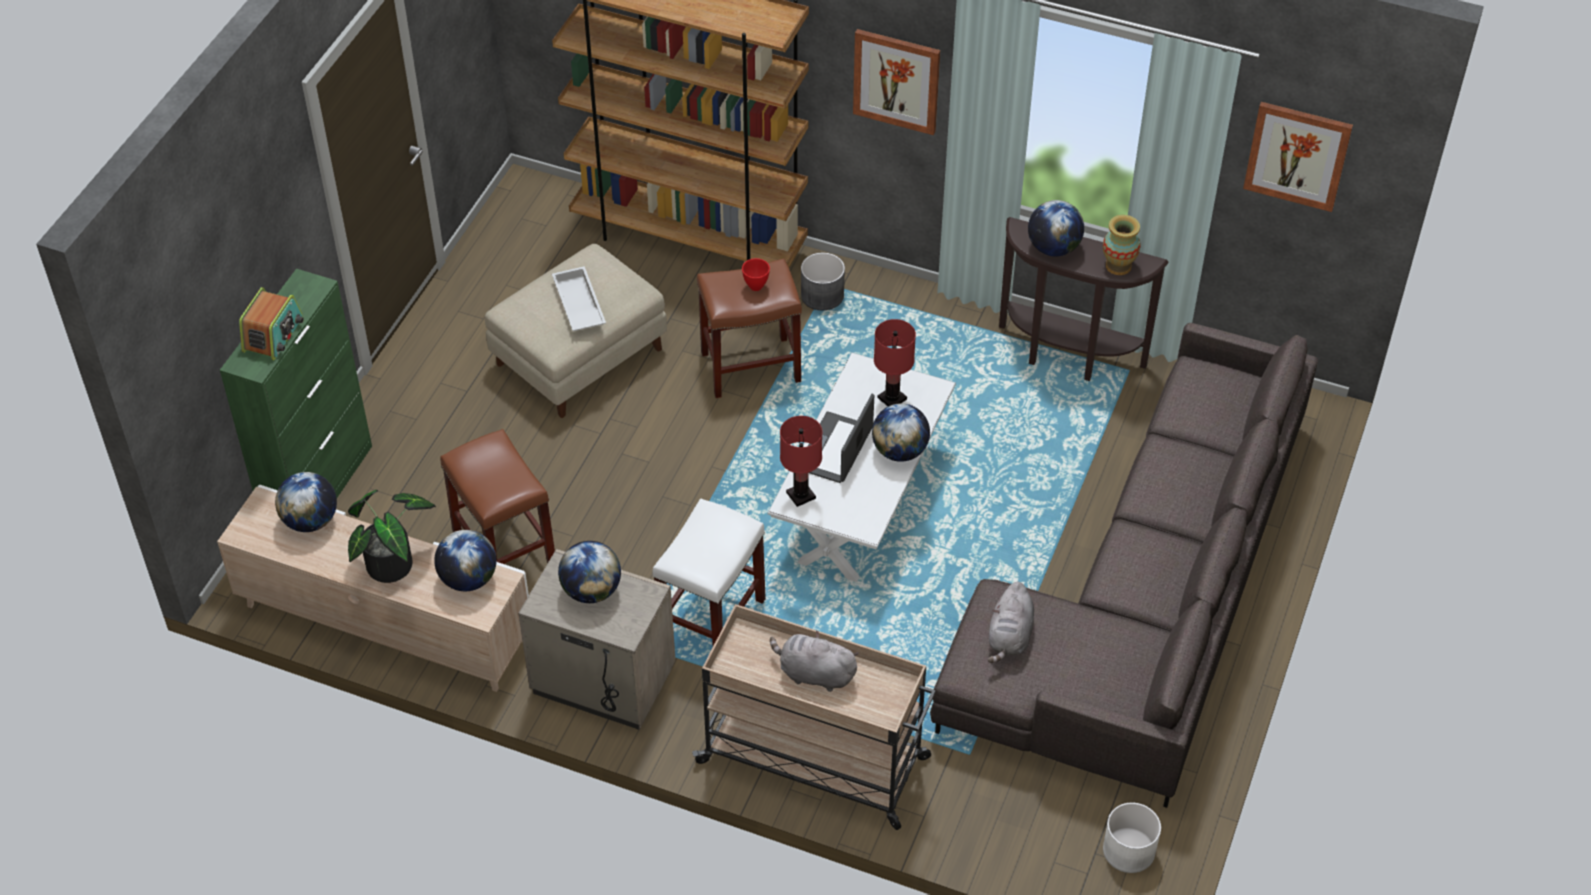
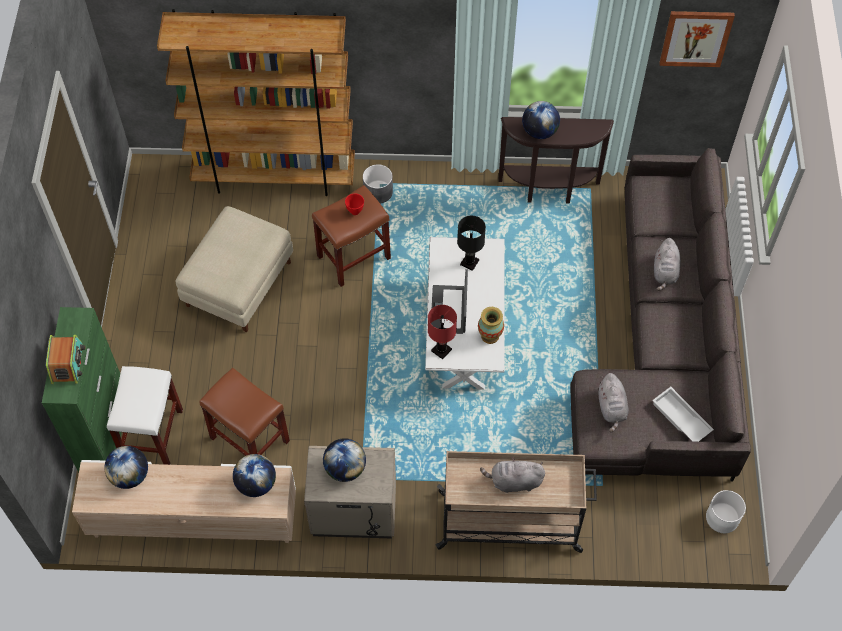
camera: 20 degrees left, 10 degrees up
potted plant [348,490,436,583] -> none
white tray [552,266,606,331] -> white tray moved to [652,387,714,442]
white stool [652,499,766,646] -> white stool moved to [107,366,183,465]
picture [853,29,940,135] -> none
globe [872,403,930,462] -> none
red table lamp [874,319,916,406] -> black table lamp [457,216,486,271]
vase [1103,215,1141,275] -> vase moved to [478,307,504,344]
none -> grey plush toy [654,238,681,291]

